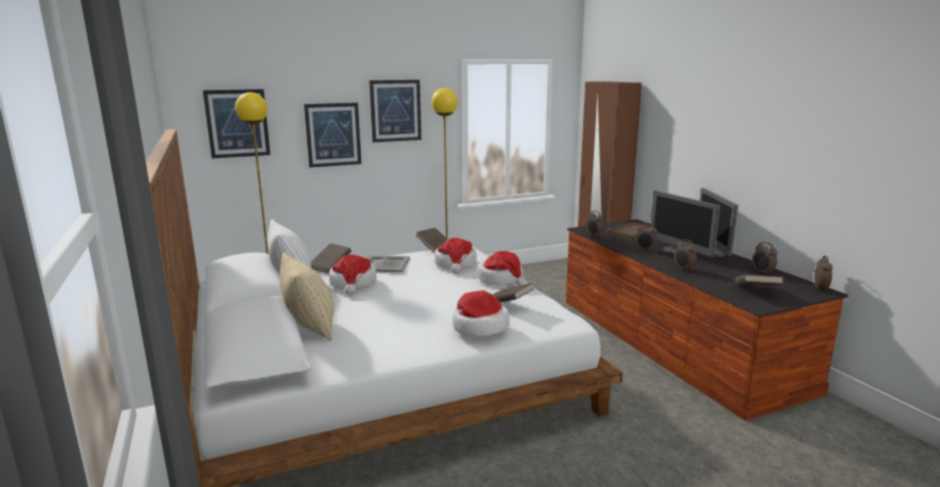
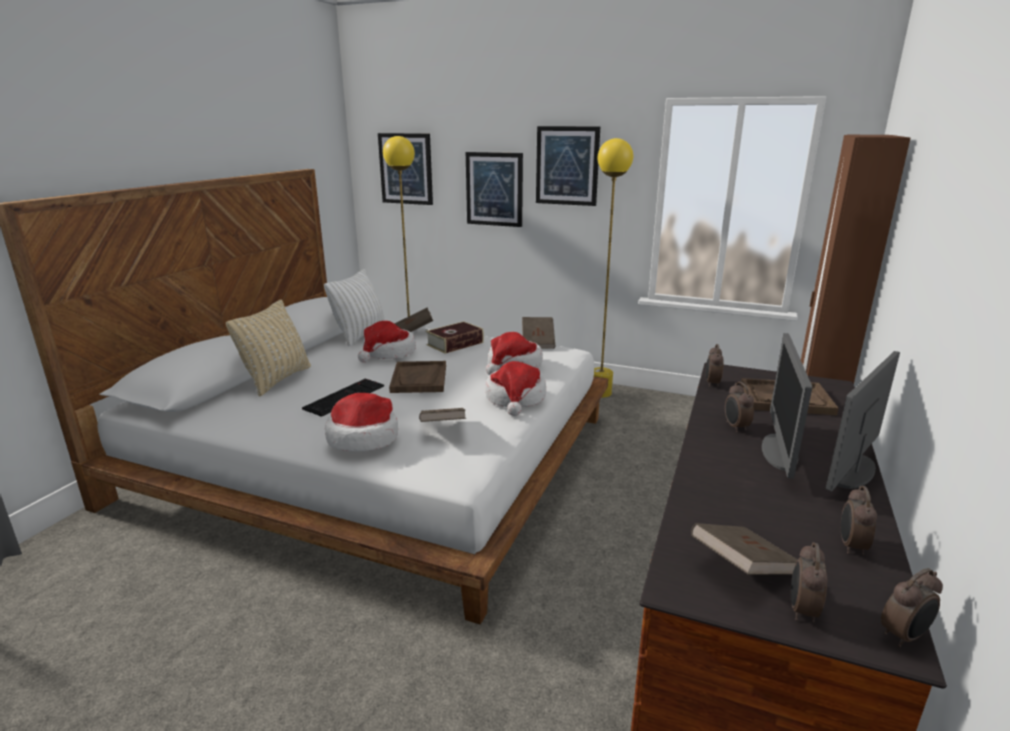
camera: 45 degrees right, 5 degrees up
grey tray [367,256,410,272] -> book [426,321,484,354]
alarm clock [674,239,697,272] -> alarm clock moved to [791,542,828,623]
none -> keyboard [302,379,384,417]
none -> brown tray [389,361,446,393]

